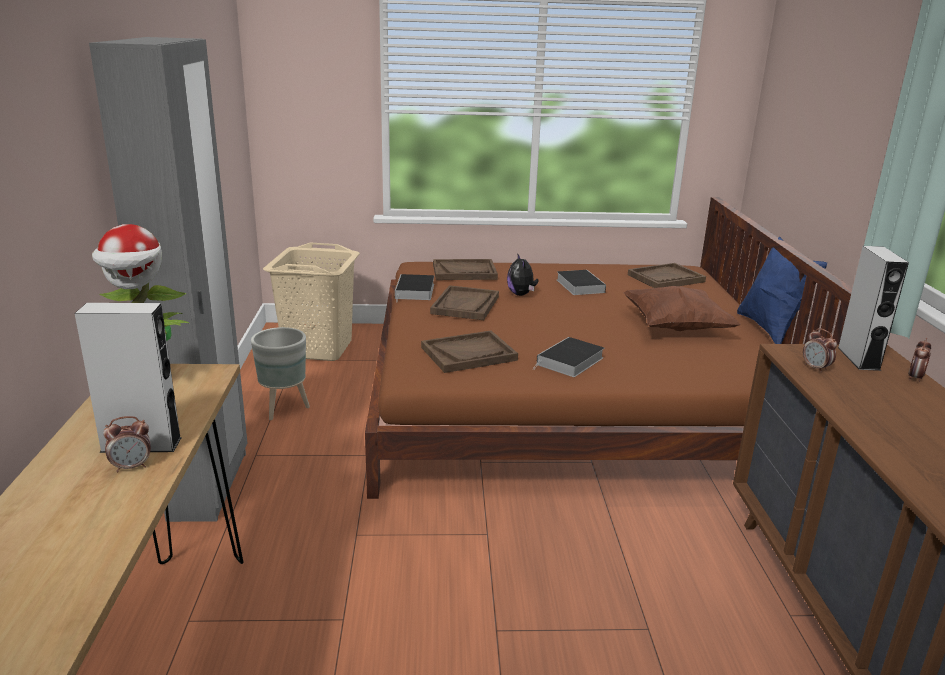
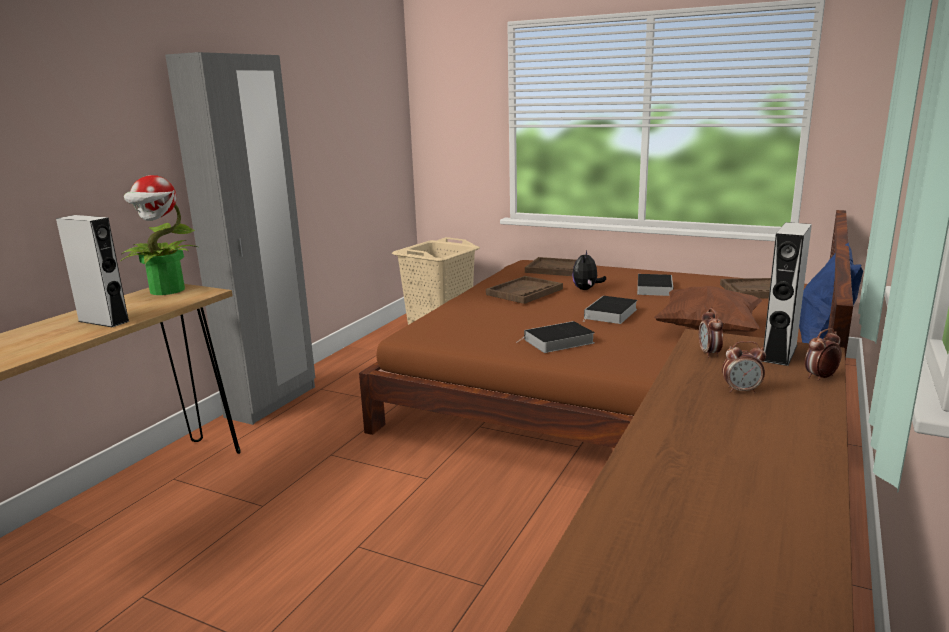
camera: 30 degrees right, 5 degrees down
alarm clock [103,416,151,472] -> alarm clock moved to [722,341,766,393]
grey planter [251,327,310,420] -> none
book [395,274,434,302] -> book moved to [583,296,638,324]
brown tray [421,330,518,373] -> none

